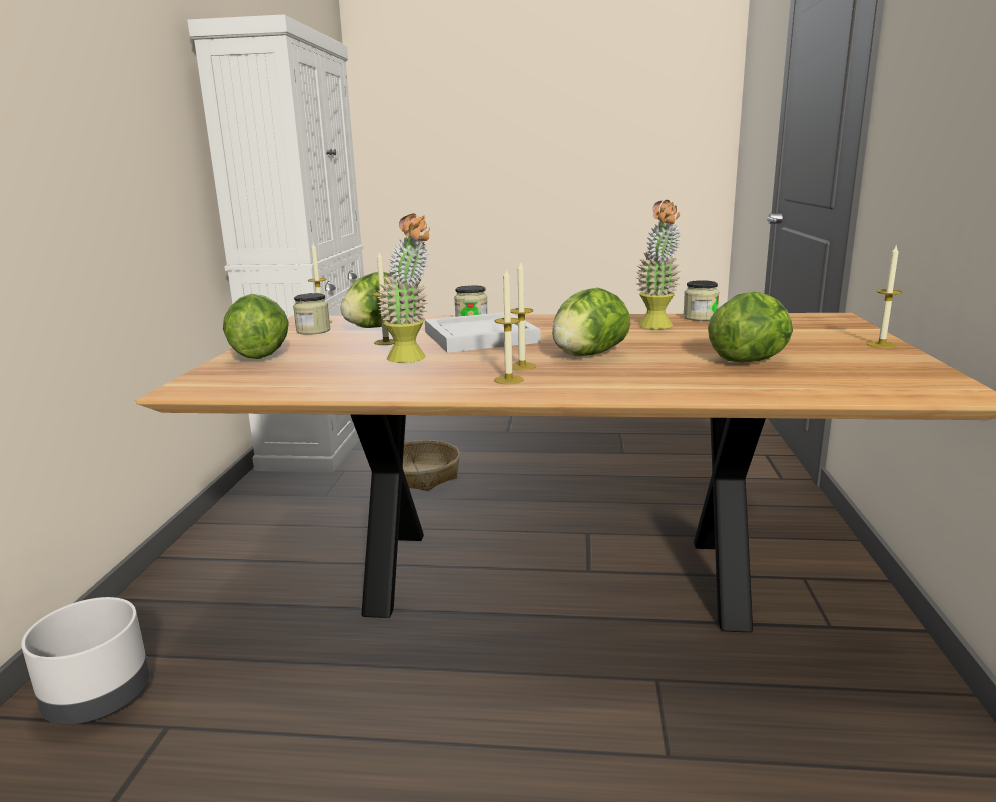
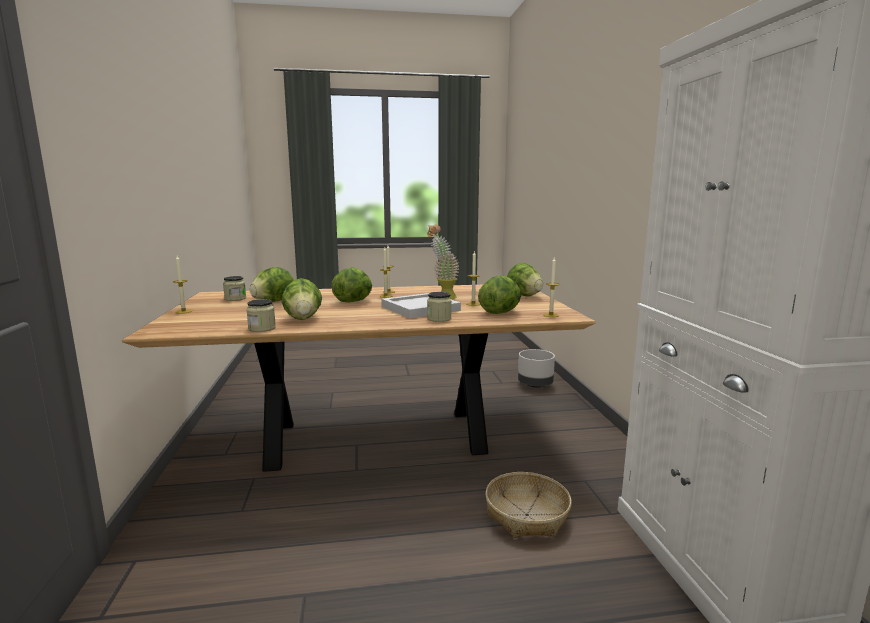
camera: 165 degrees right, 5 degrees down
jar [293,293,330,335] -> jar moved to [223,276,246,301]
potted plant [635,200,681,329] -> lettuce [282,278,322,320]

